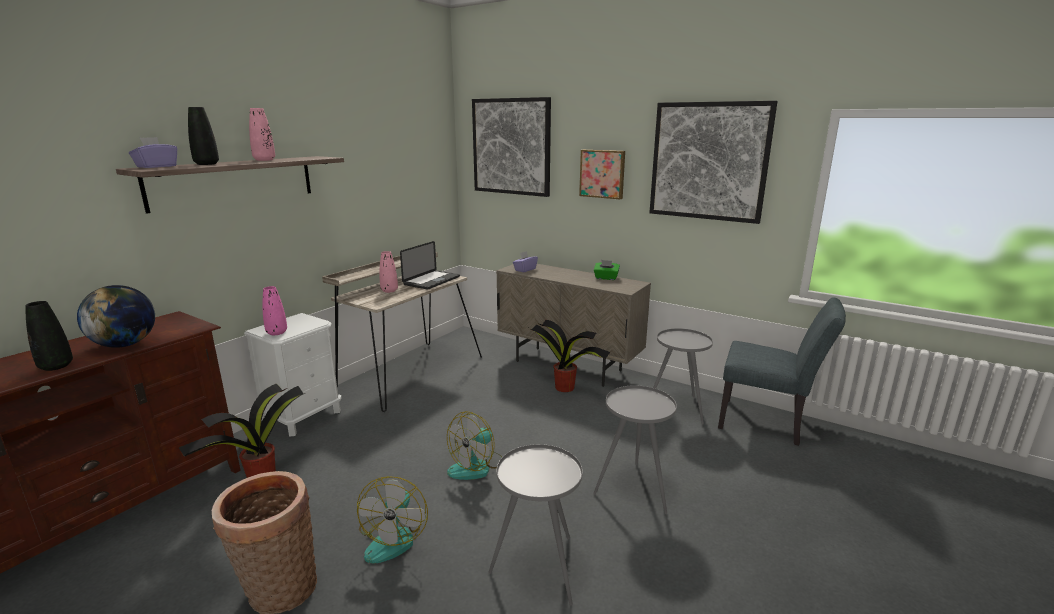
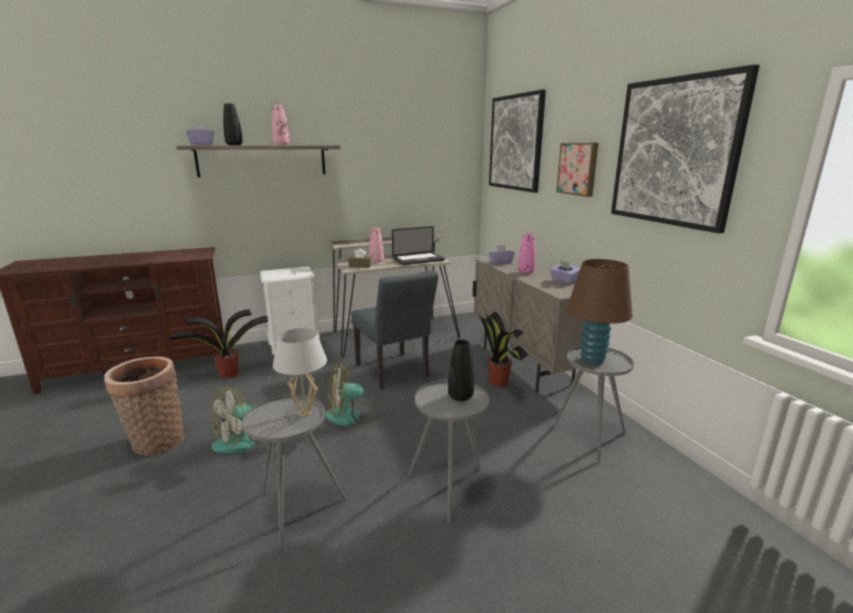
camera: 35 degrees right, 0 degrees up
black vase [25,301,73,371] -> black vase moved to [448,340,474,401]
globe [77,285,155,348] -> none
pink vase [262,286,287,335] -> pink vase moved to [518,233,536,274]
green tissue box [594,260,620,280] -> purple tissue box [550,261,580,284]
grey chair [718,297,846,446] -> grey chair moved to [351,270,438,390]
none -> white table lamp [273,328,327,417]
none -> brown tissue box [348,248,372,268]
none -> brown table lamp [566,259,633,365]

